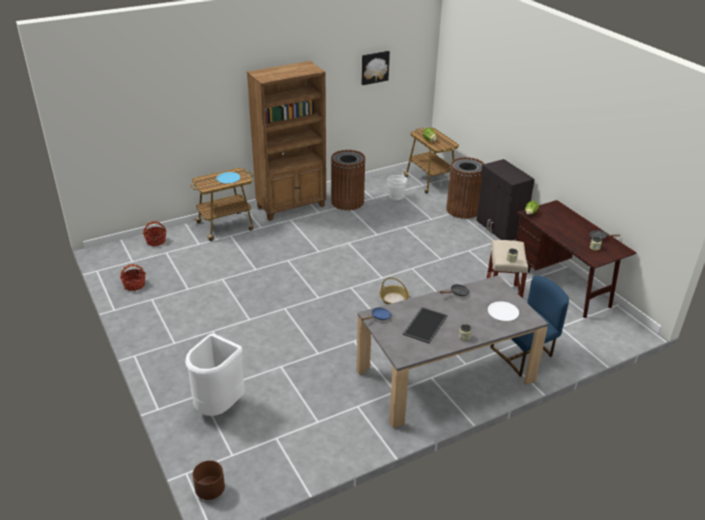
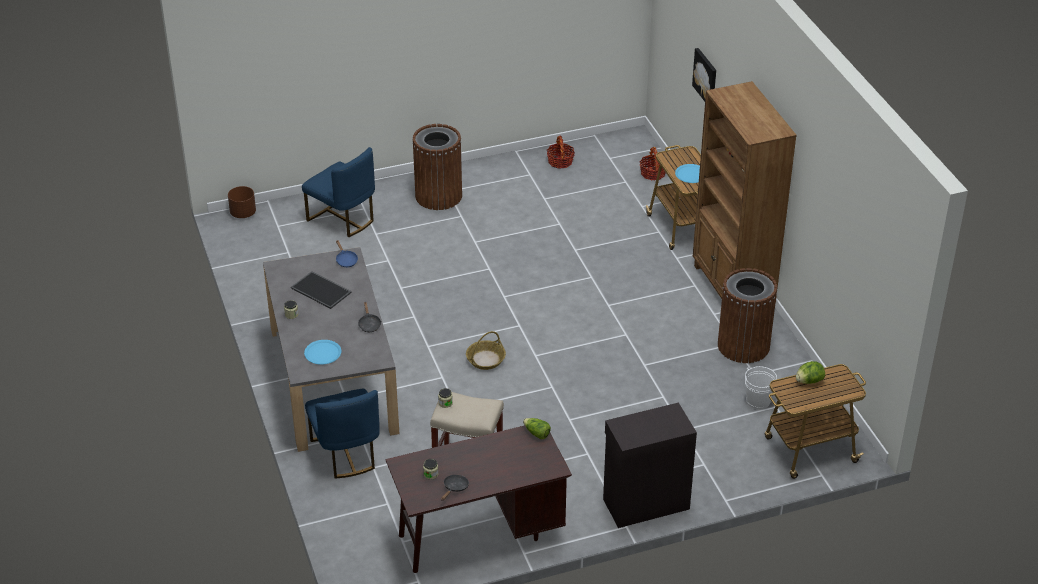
camera: 100 degrees right, 5 degrees up
white trash can [185,334,245,416] -> blue chair [302,147,375,237]
picture [362,51,390,85] -> picture moved to [692,48,716,101]
brown trash can [446,157,484,219] -> brown trash can moved to [412,124,462,210]
white plate [488,301,519,321] -> blue plate [304,340,341,364]

